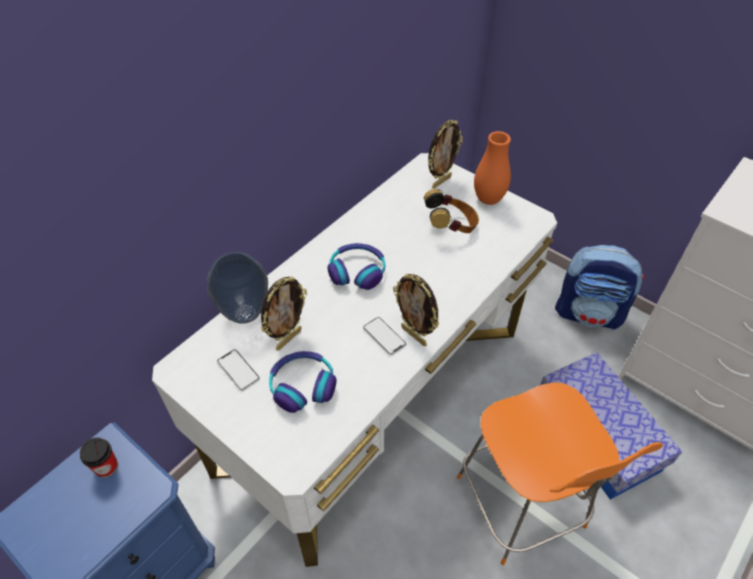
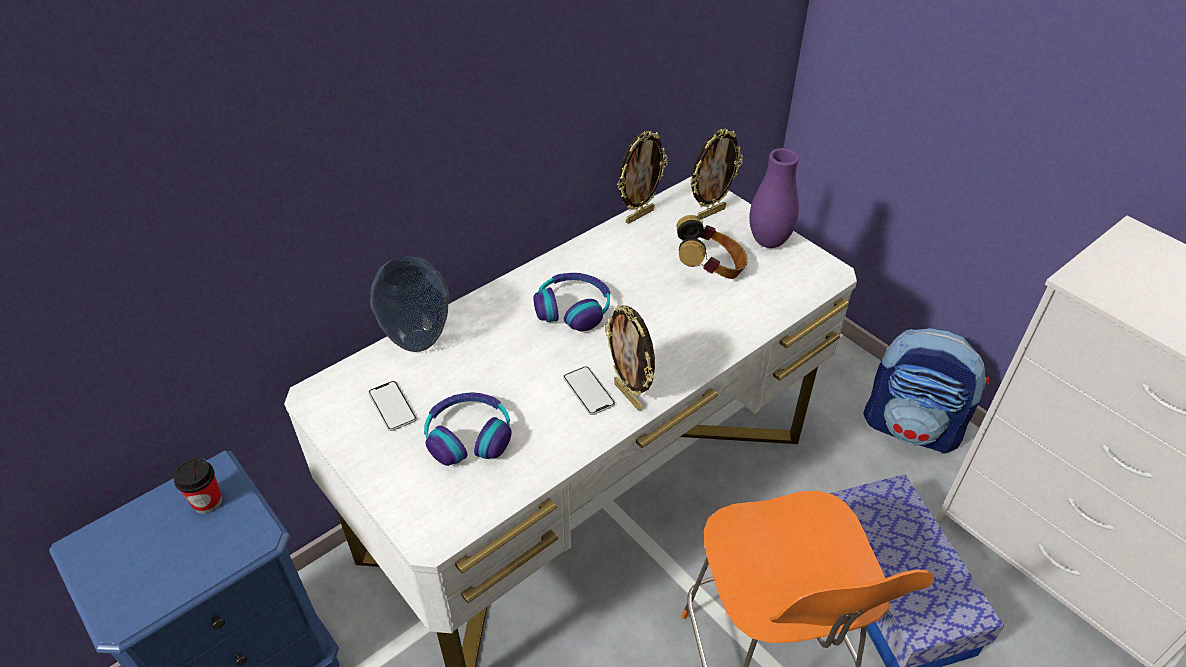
camera: 10 degrees right, 5 degrees down
picture frame [261,276,307,351] -> picture frame moved to [617,131,668,224]
orange vase [474,131,511,205] -> purple vase [749,148,799,248]

